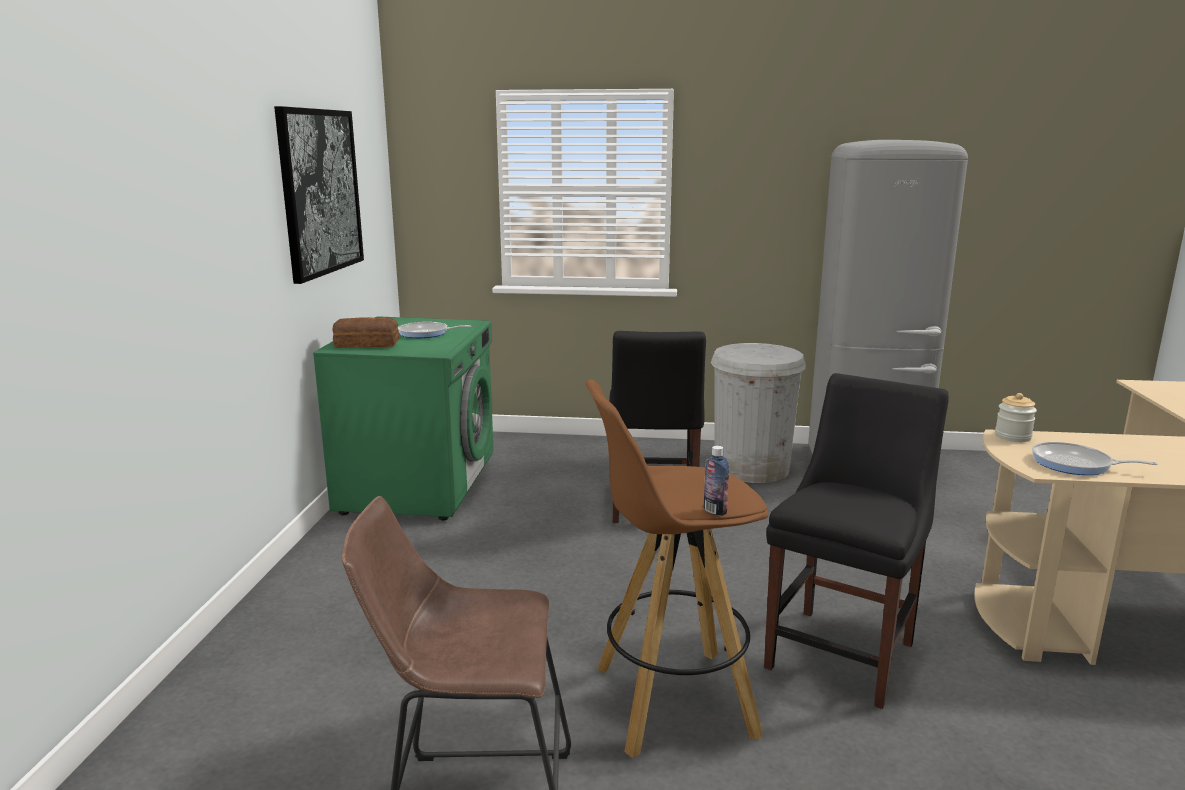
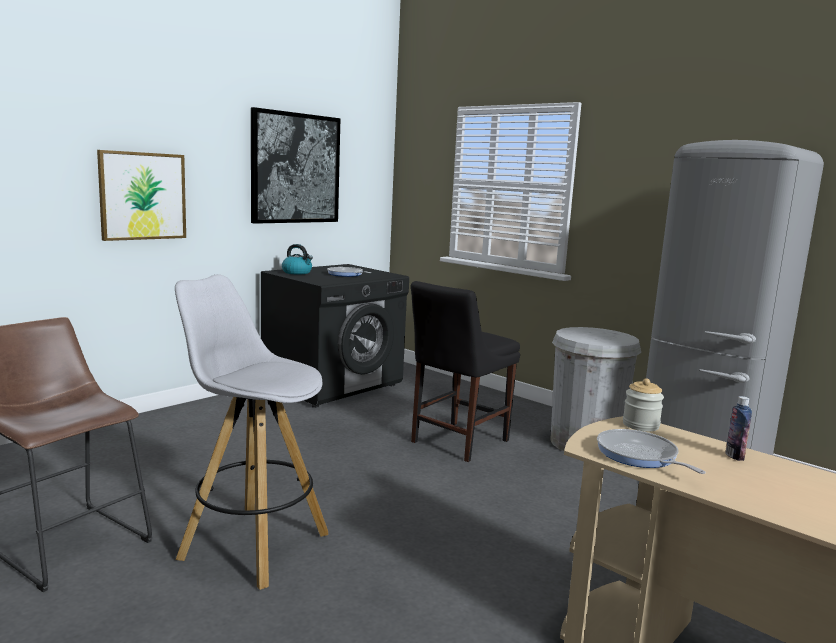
camera: 35 degrees right, 5 degrees down
green washing machine [313,316,494,521] -> black washing machine [261,264,409,408]
bread [332,317,399,348] -> kettle [282,244,313,274]
brown stool [586,380,768,758] -> white stool [175,274,328,590]
bottle [704,446,729,516] -> bottle moved to [725,396,752,461]
black chair [764,373,949,709] -> none
none -> picture [97,150,186,241]

